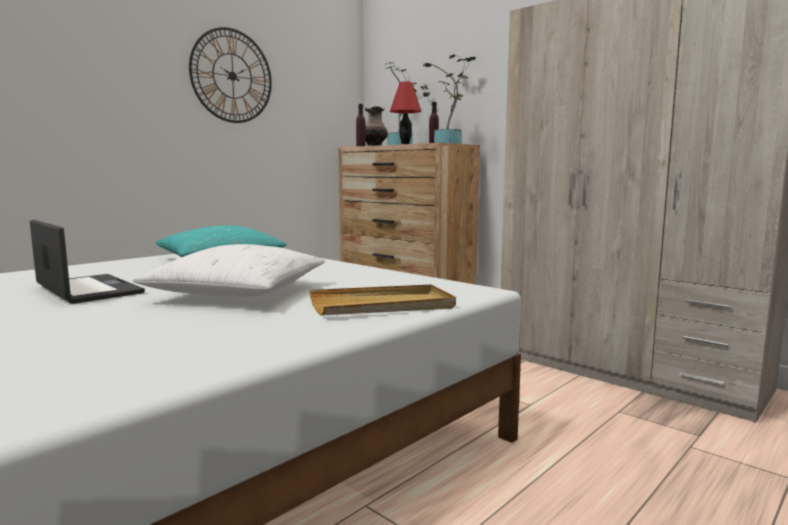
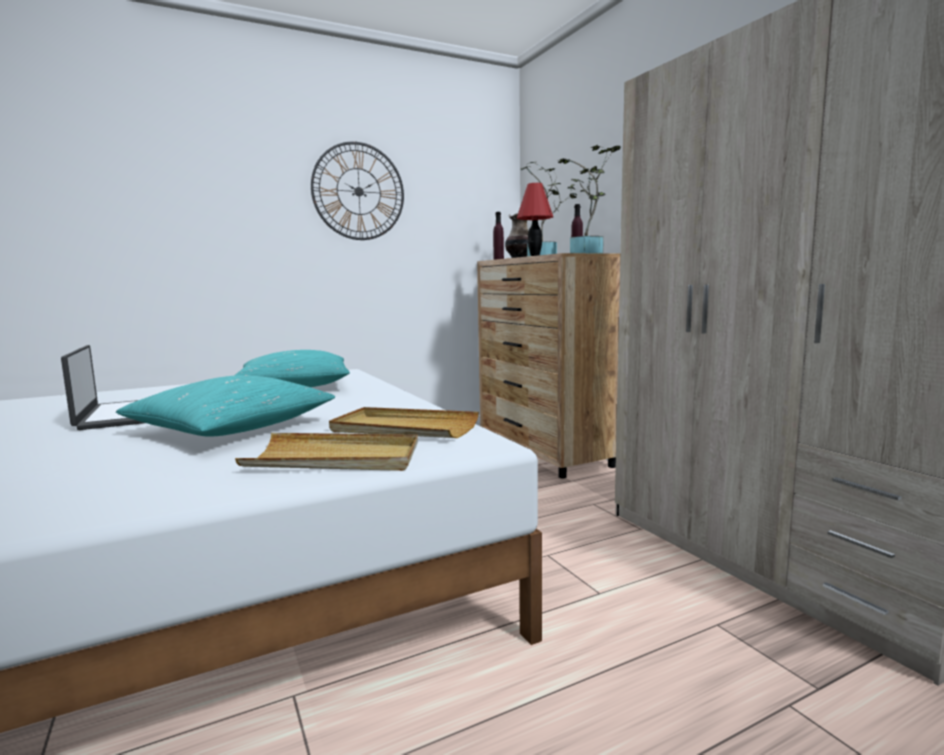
camera: 20 degrees right, 0 degrees up
white pillow [133,244,325,297] -> turquoise pillow [116,375,335,437]
none -> beige tray [329,407,479,438]

